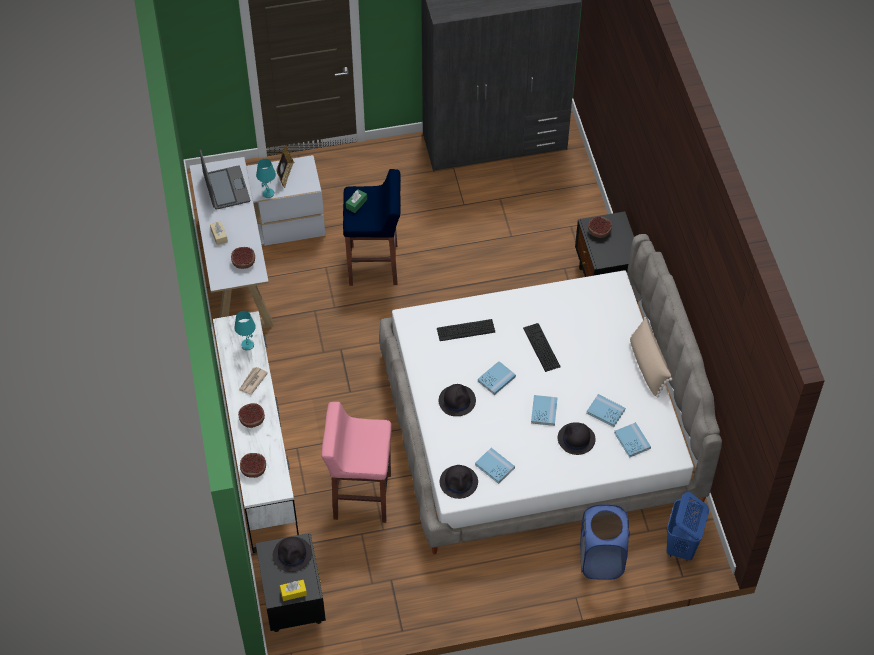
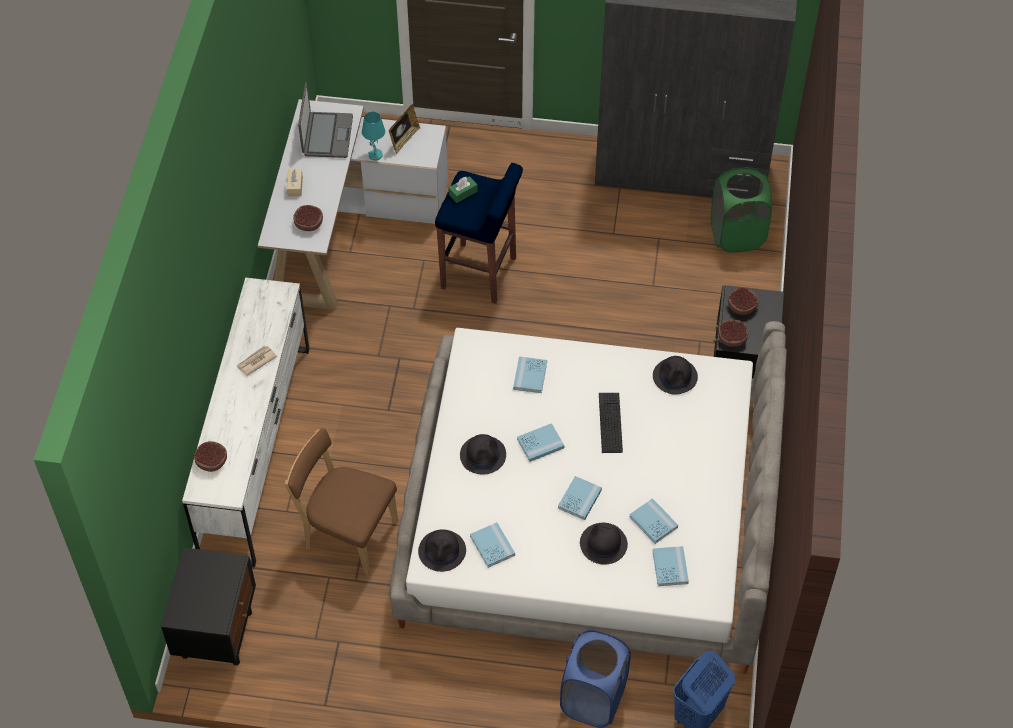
camera: 20 degrees right, 0 degrees up
turquoise table lamp [234,311,256,350] -> none
bowl [238,403,265,428] -> bowl moved to [718,320,748,347]
black hat [273,537,312,572] -> black hat moved to [653,356,698,395]
yellow tissue box [280,580,307,601] -> none
pink stool [321,402,392,523] -> brown chair [285,428,398,575]
keyboard [437,319,495,341] -> blue book [513,356,547,393]
beige pillow [630,317,672,397] -> none
none -> green laundry basket [711,167,772,253]

